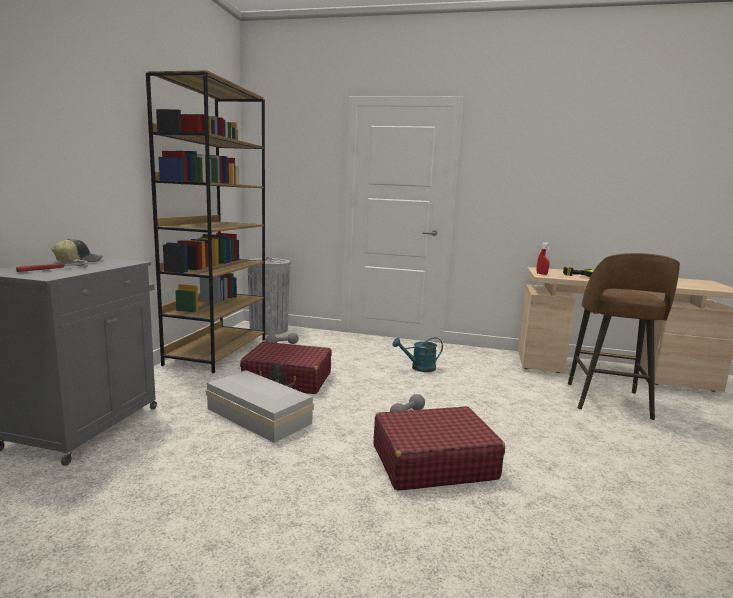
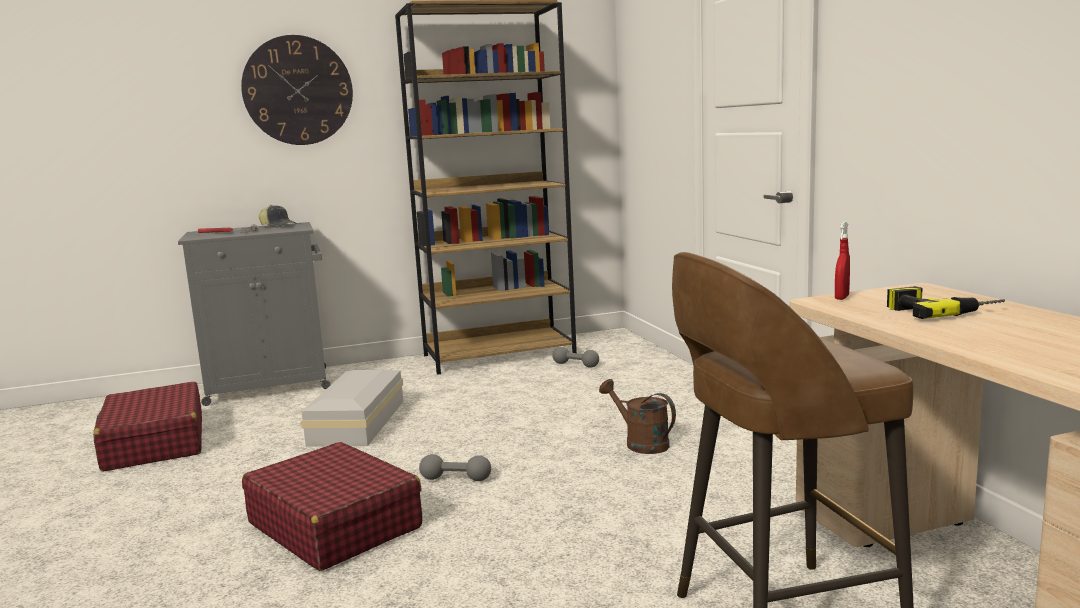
camera: 60 degrees right, 0 degrees up
red suitcase [240,341,332,394] -> red suitcase moved to [93,382,202,472]
grey trash can [248,257,291,335] -> none
turquoise watering can [393,337,443,372] -> brown watering can [599,379,676,454]
none -> wall clock [241,35,353,145]

